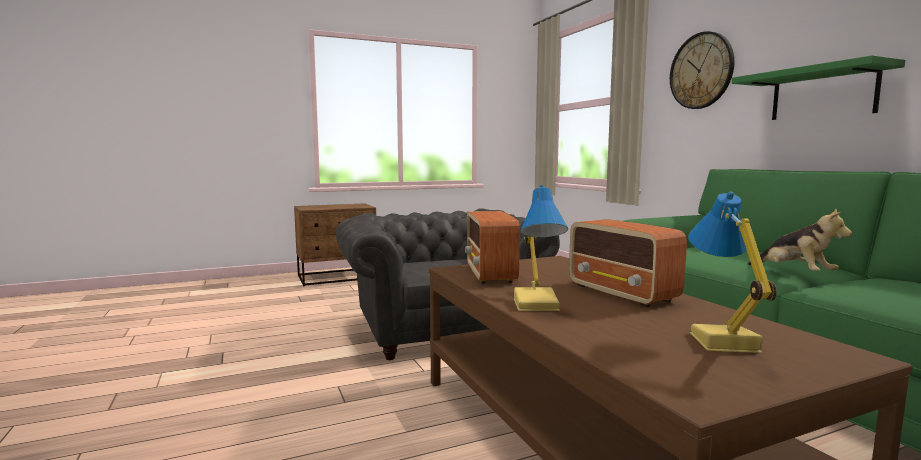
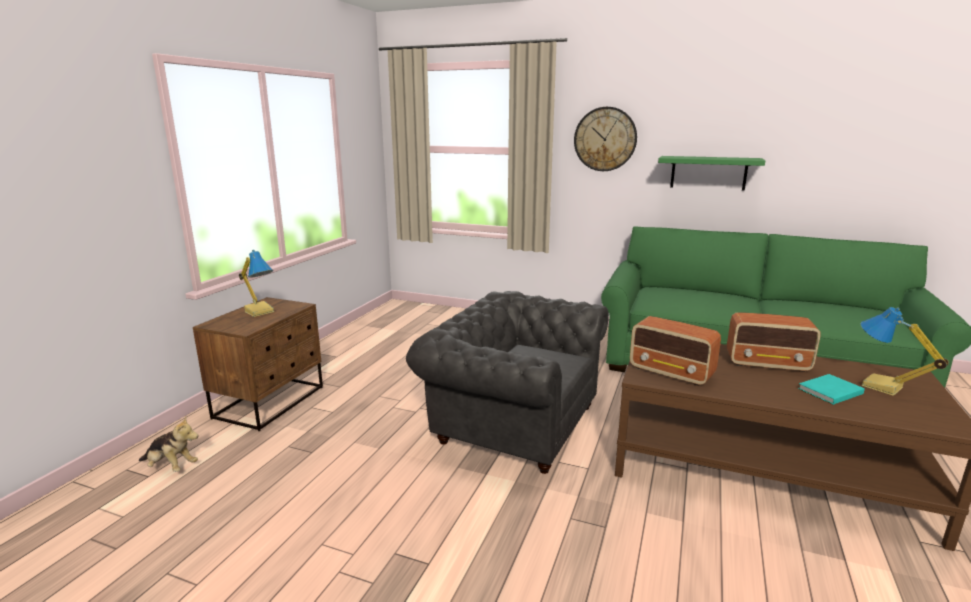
camera: 45 degrees left, 10 degrees up
table lamp [514,185,568,311] -> table lamp moved to [239,250,275,317]
plush toy [748,208,852,271] -> plush toy moved to [139,416,198,472]
none -> turquoise book [798,374,865,405]

